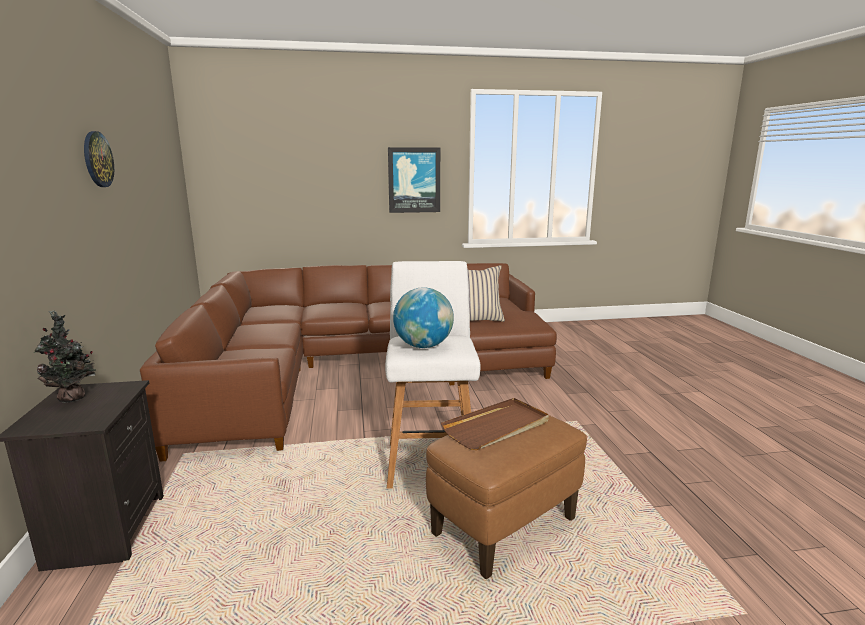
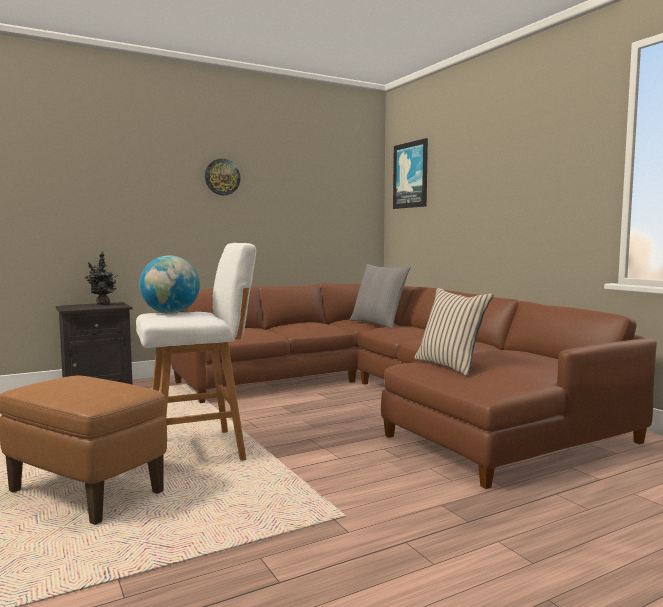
camera: 70 degrees right, 10 degrees down
picture [388,147,440,213] -> picture moved to [393,138,428,209]
brown tray [441,398,549,450] -> none
none -> grey pillow [350,264,411,328]

